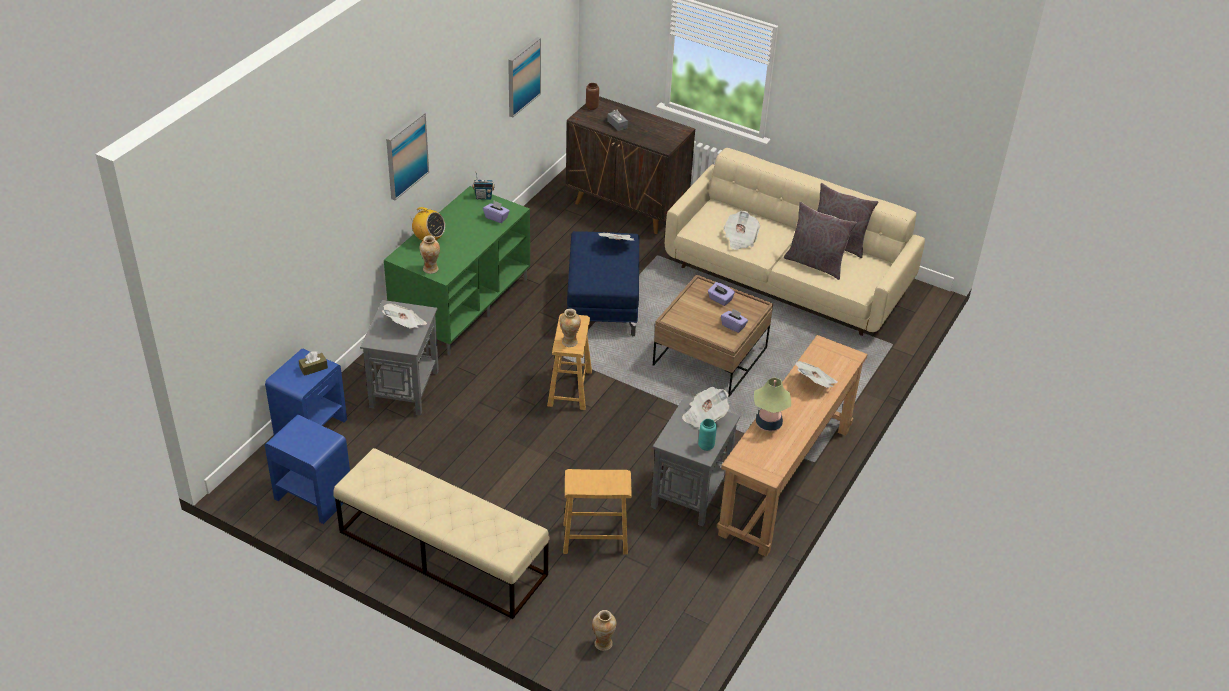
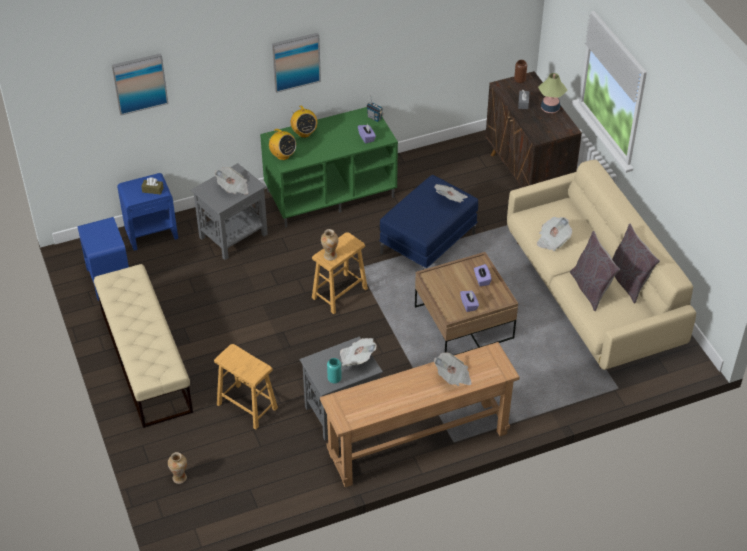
camera: 40 degrees right, 5 degrees up
vase [420,235,440,274] -> radio [269,129,296,160]
picture [508,37,541,117] -> picture moved to [112,53,168,115]
table lamp [754,377,791,432] -> table lamp moved to [538,73,567,113]

